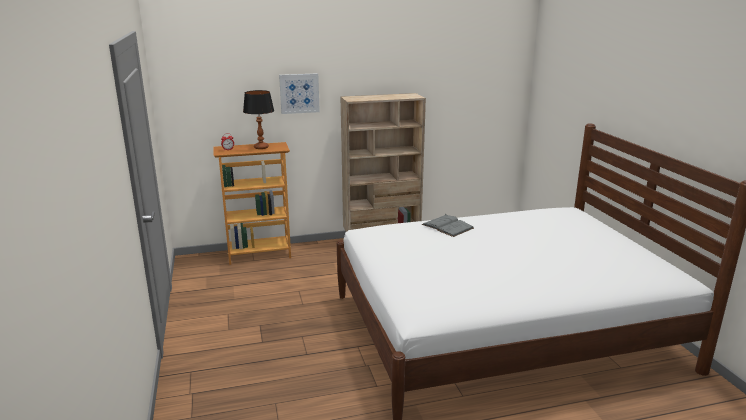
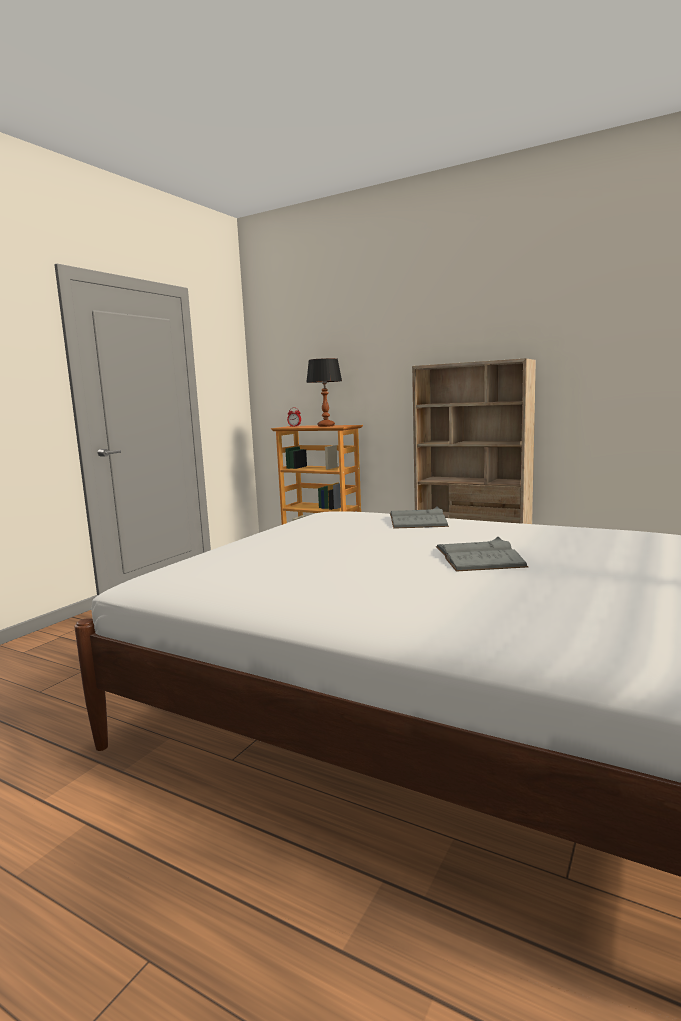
camera: 45 degrees right, 10 degrees down
picture [279,73,320,114] -> none
none -> grey book [436,537,528,572]

